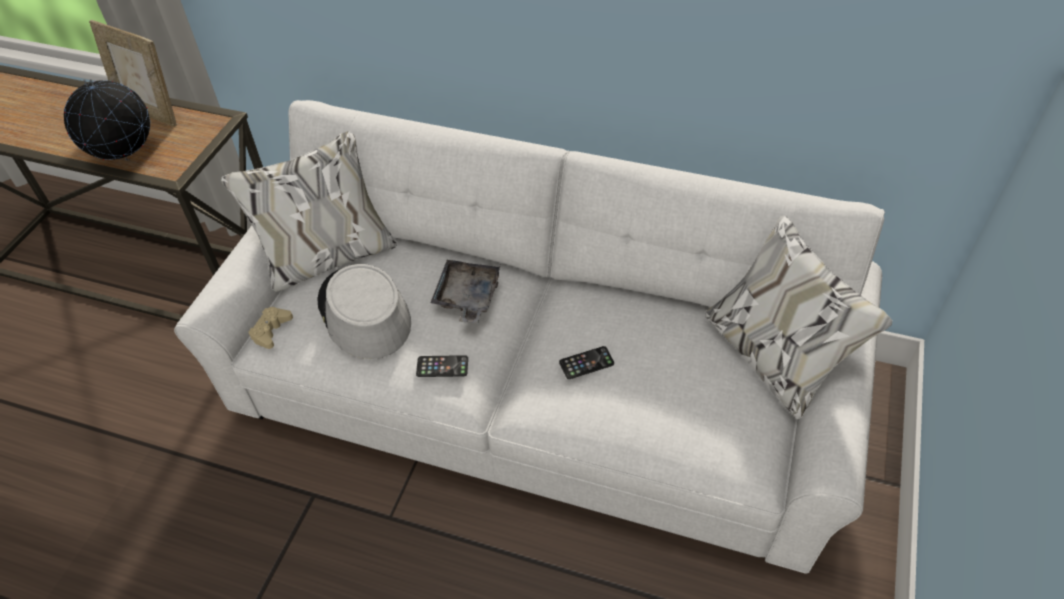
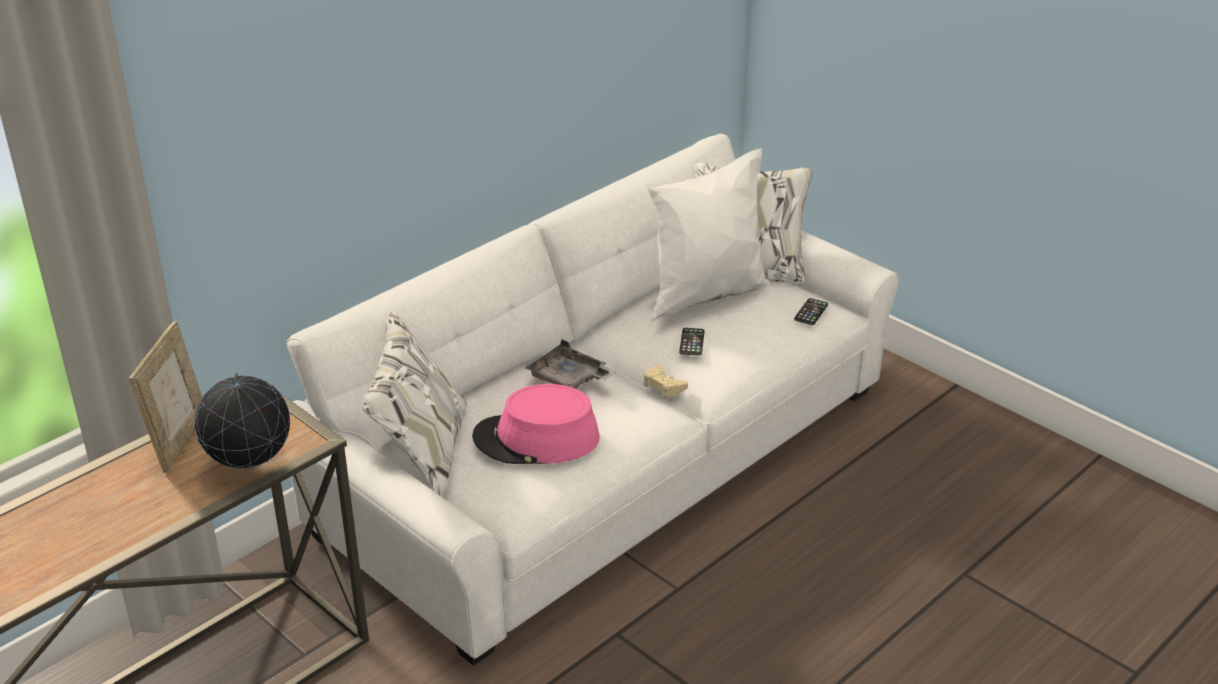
camera: 65 degrees left, 15 degrees down
picture frame [89,20,177,127] -> picture frame turned 45 degrees counterclockwise [129,321,202,473]
beige game controller [249,307,293,349] -> beige game controller moved to [644,365,688,398]
grey hat [318,264,411,359] -> pink hat [472,384,600,464]
phone [416,355,468,377] -> phone moved to [794,298,828,325]
none -> white pillow [645,148,770,322]

